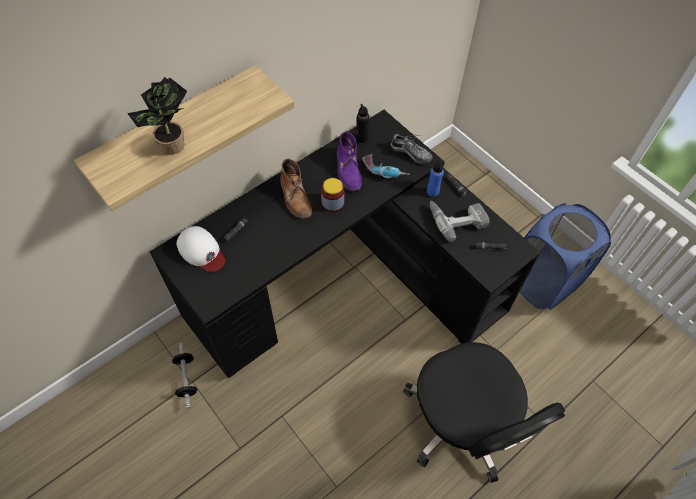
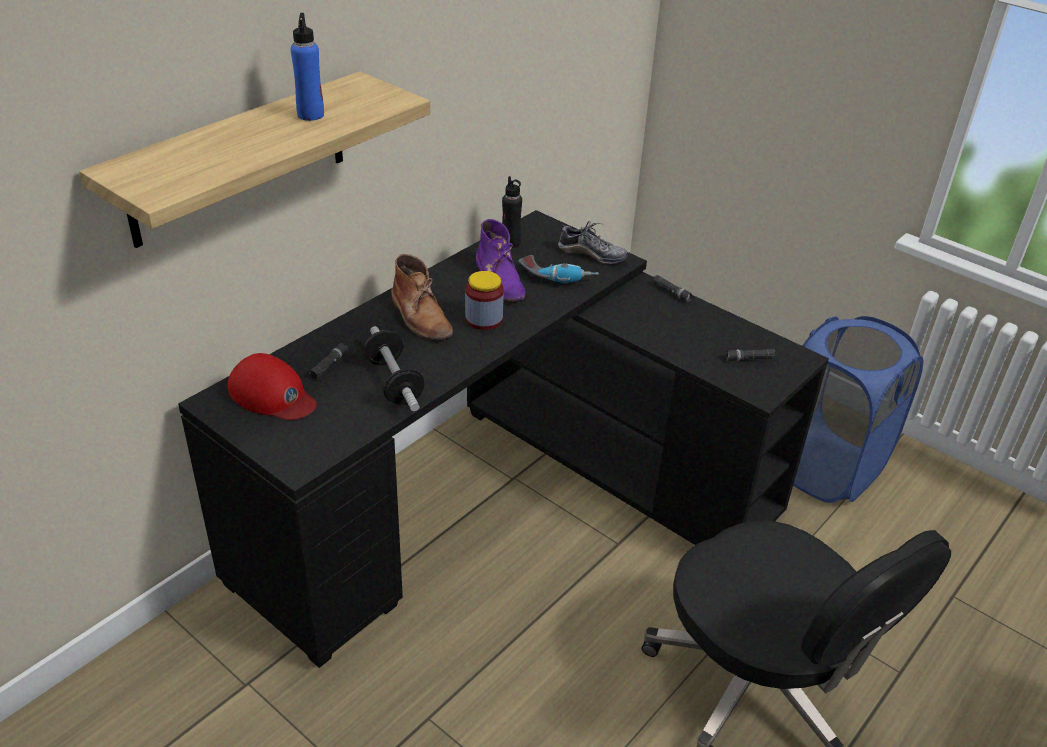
camera: 10 degrees left, 20 degrees down
potted plant [127,77,187,155] -> none
dumbbell [172,343,197,409] -> dumbbell moved to [364,326,425,411]
white cap [176,226,225,272] -> red cap [228,353,317,420]
blue bottle [427,157,444,197] -> blue bottle moved to [291,13,324,121]
power drill [430,201,490,242] -> none

